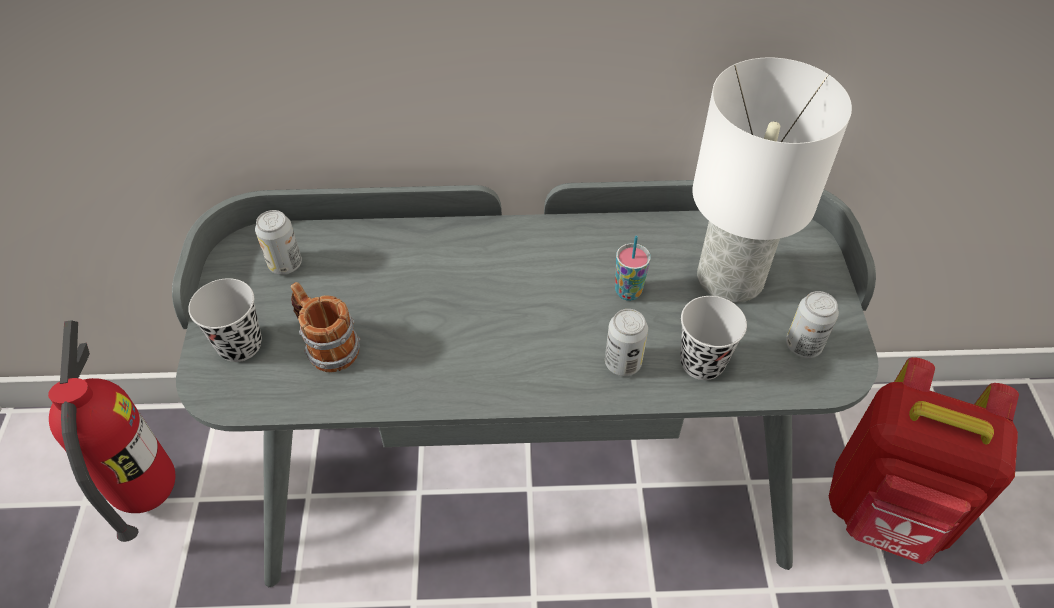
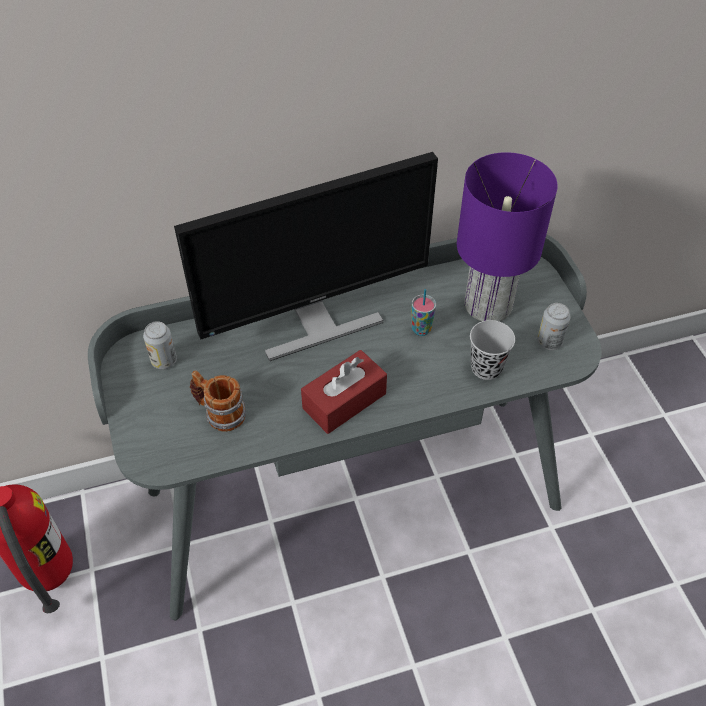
camera: 15 degrees left, 0 degrees up
black cup [188,278,262,362] -> none
can [605,309,648,376] -> none
white table lamp [692,58,852,303] -> purple table lamp [457,152,558,321]
red backpack [829,357,1019,564] -> none
none -> monitor [174,152,438,361]
none -> red tissue box [301,350,387,434]

